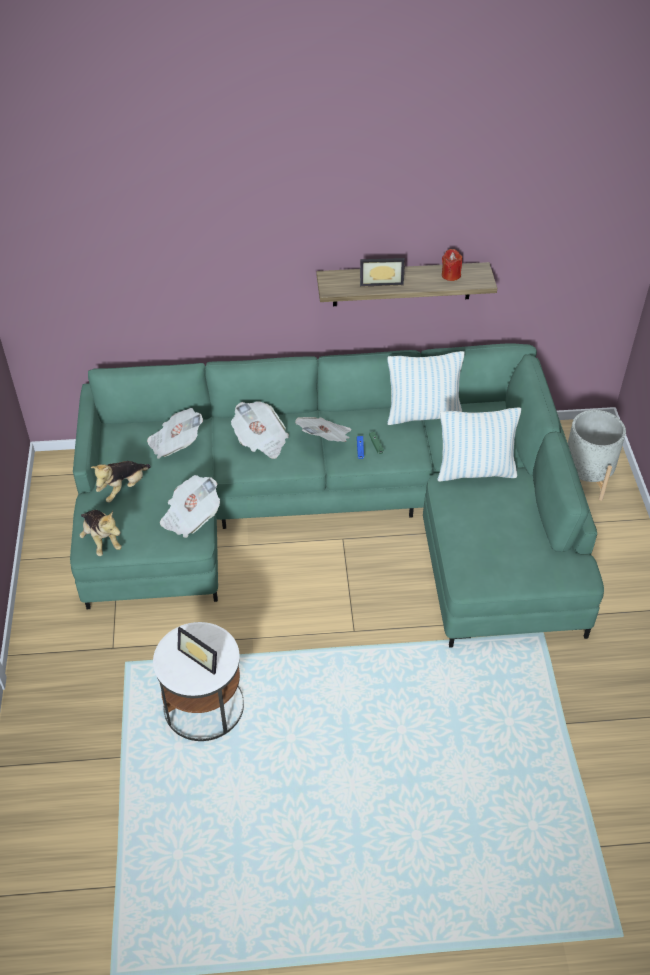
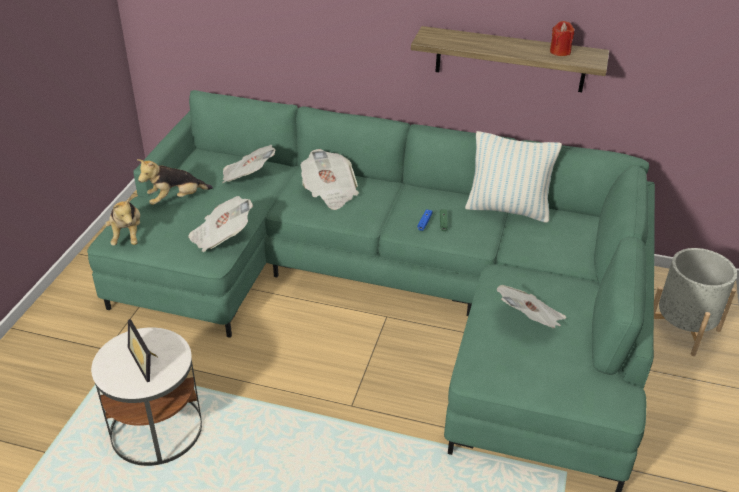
camera: 20 degrees right, 10 degrees down
newspaper [295,417,351,442] -> newspaper moved to [497,285,566,328]
picture frame [360,258,405,287] -> none
pillow [437,407,521,482] -> none

